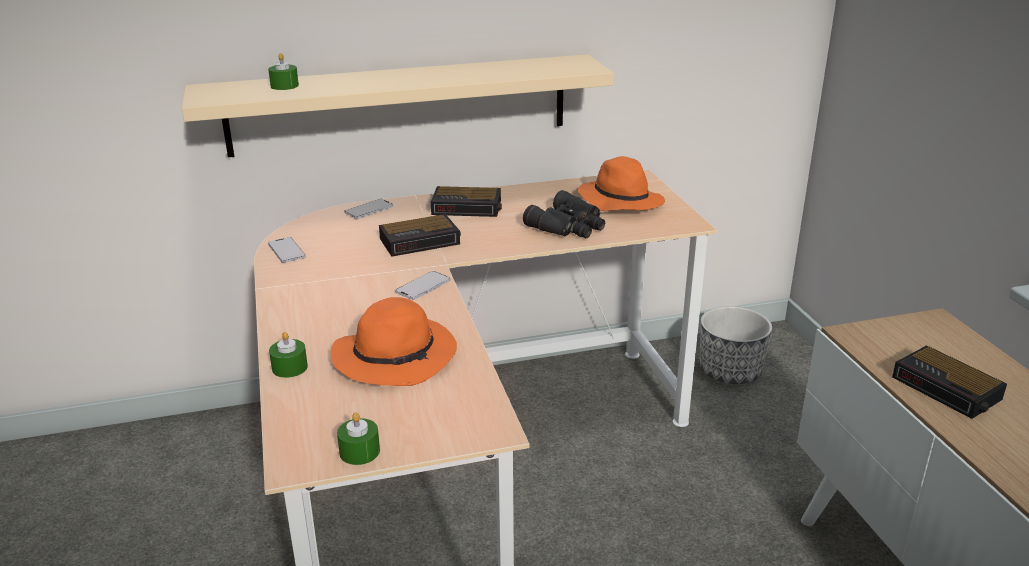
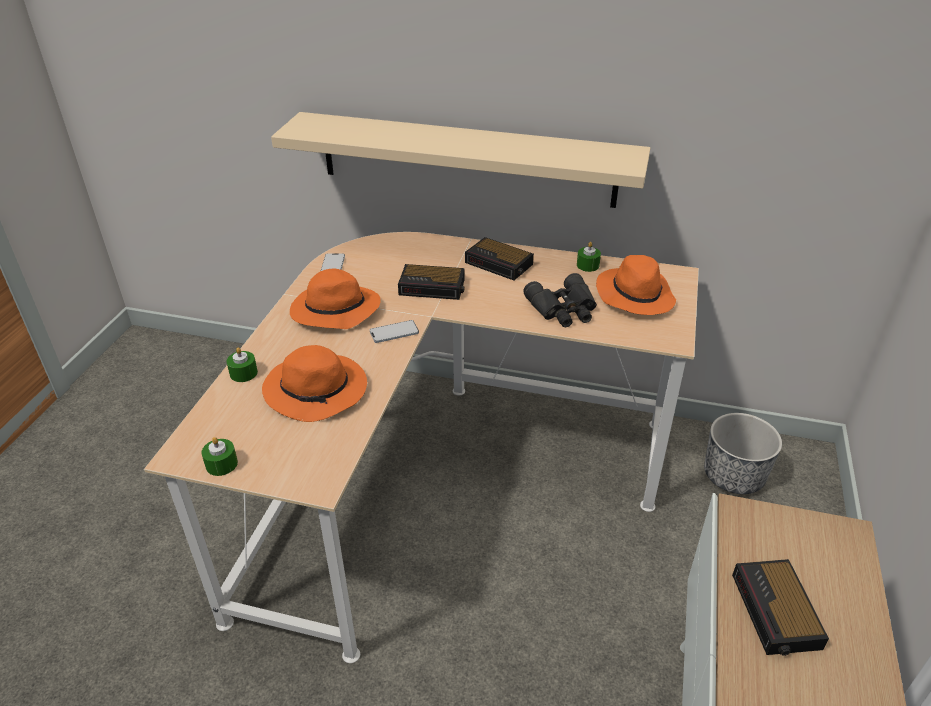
camera: 30 degrees right, 10 degrees up
green candle [268,53,299,90] -> green candle moved to [577,242,601,272]
phone [344,199,393,219] -> none
none -> orange hat [290,269,381,329]

